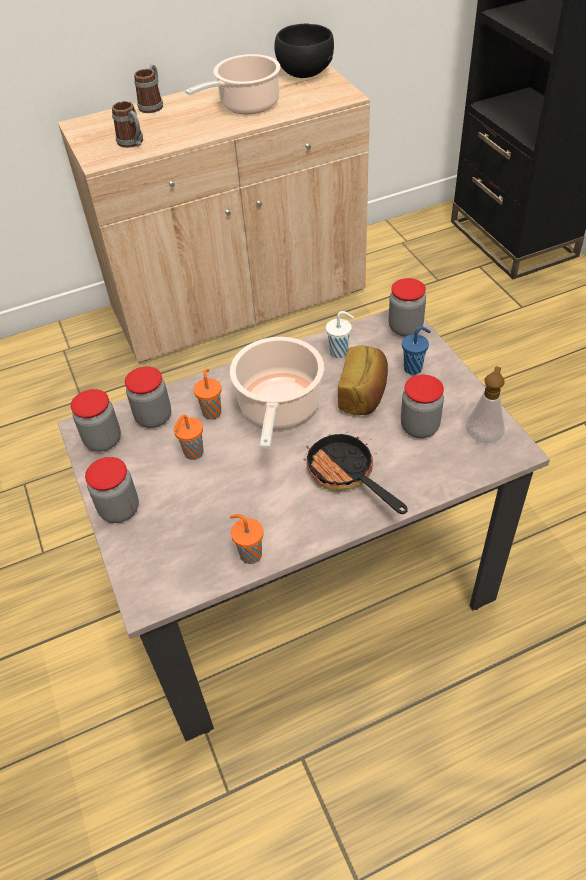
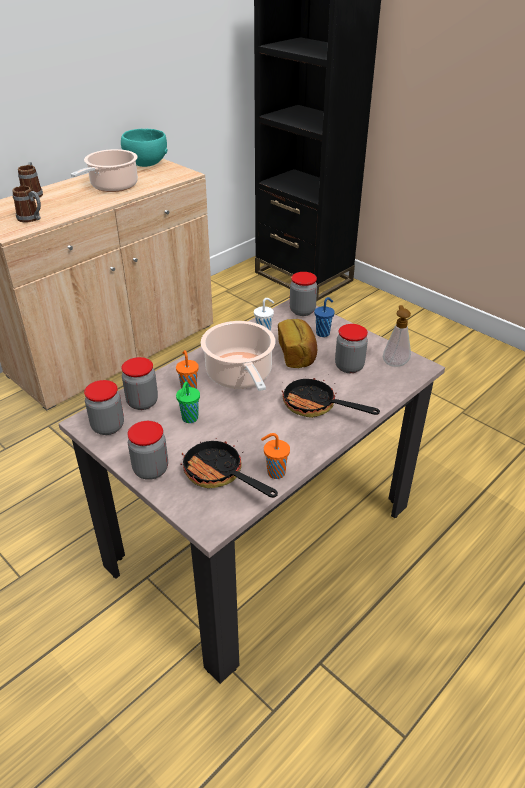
camera: 25 degrees left, 10 degrees down
orange cup [173,414,204,460] -> green cup [176,381,200,423]
black bowl [274,24,334,78] -> turquoise bowl [121,129,168,167]
none -> frying pan [181,438,278,498]

